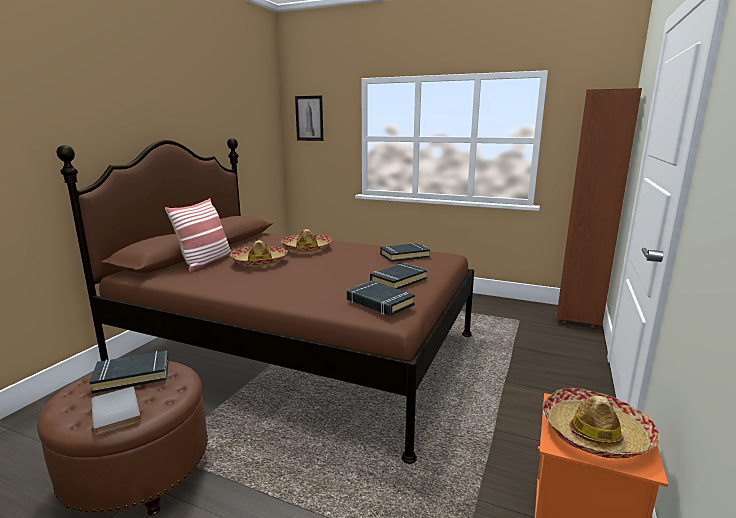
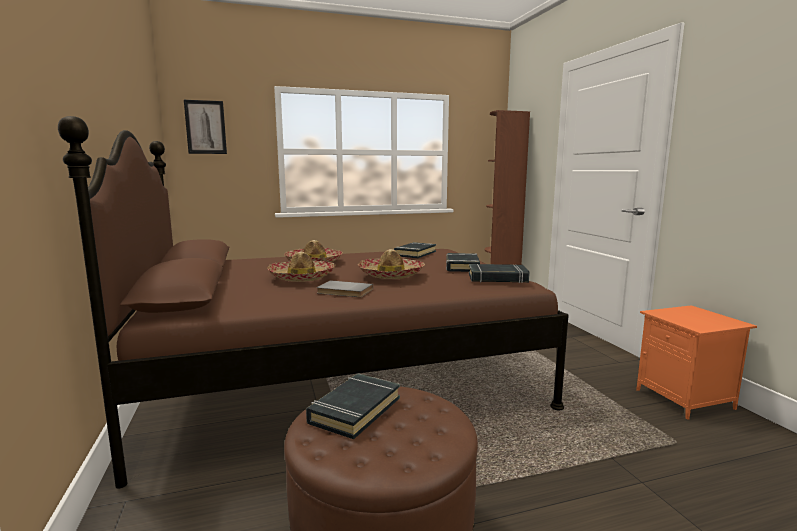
camera: 40 degrees left, 5 degrees down
grey book [91,386,141,435] -> grey book moved to [317,280,373,297]
pillow [165,198,232,272] -> none
hat [543,388,660,459] -> hat moved to [358,249,425,279]

